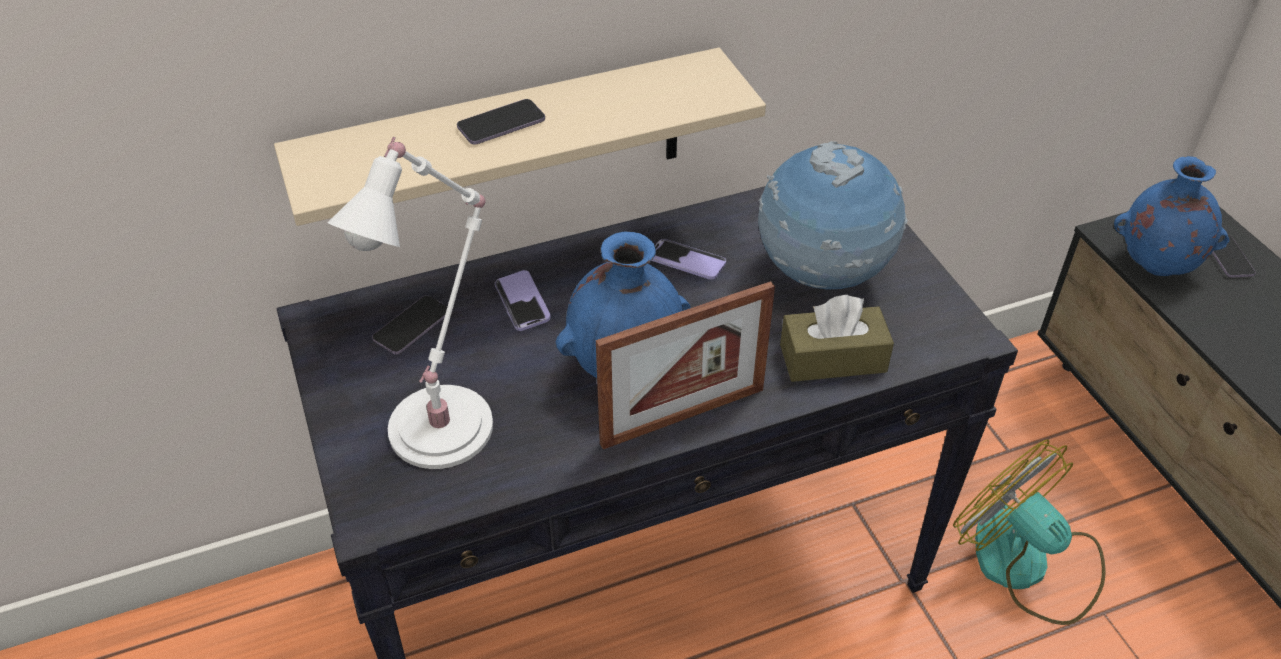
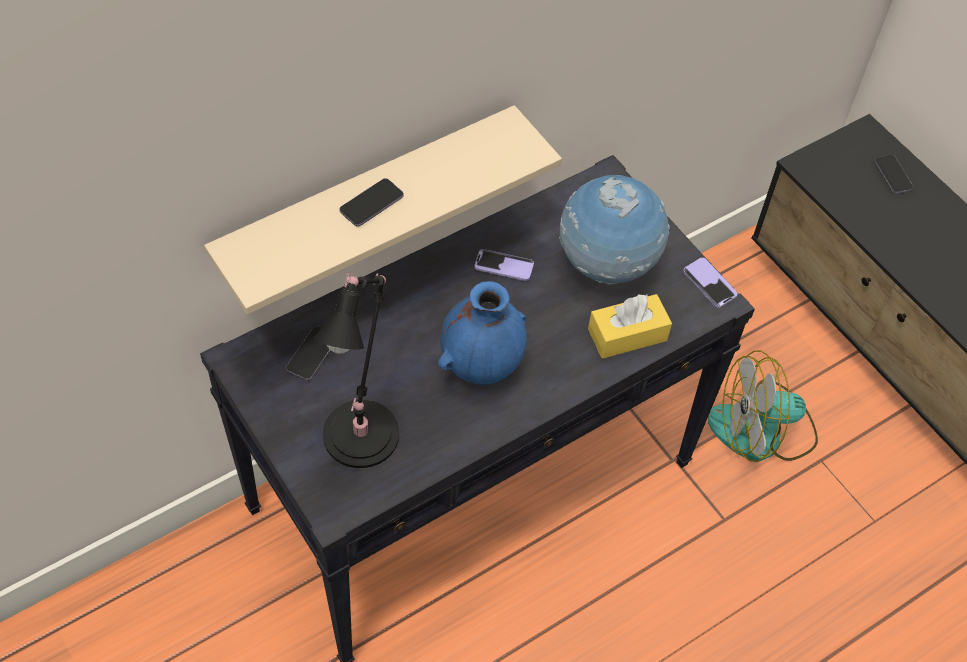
camera: 15 degrees left, 10 degrees up
white table lamp [328,137,493,469] -> black table lamp [314,272,399,468]
phone [495,270,551,331] -> phone moved to [683,258,738,308]
picture frame [596,281,775,449] -> none
brown tissue box [780,295,894,382] -> yellow tissue box [588,293,672,359]
fan [953,439,1106,625] -> fan turned 45 degrees counterclockwise [708,350,818,462]
blue vase [1114,156,1229,276] -> none

